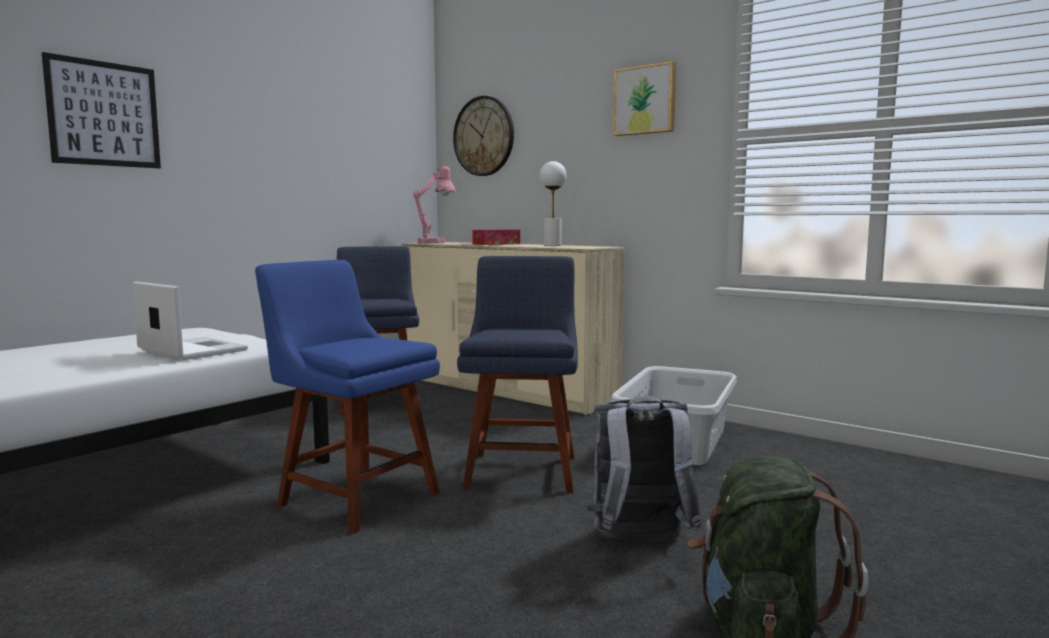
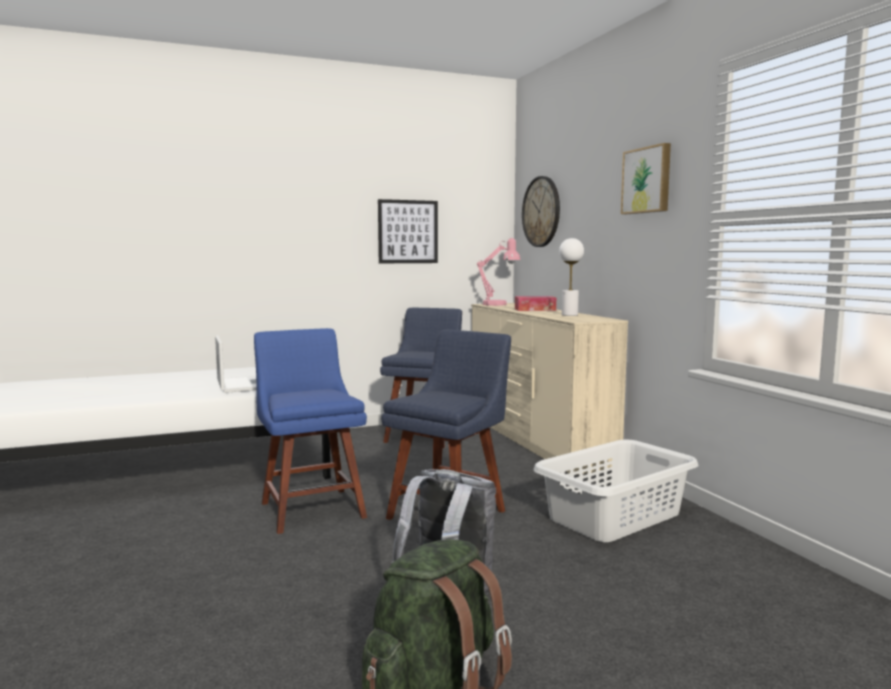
camera: 30 degrees right, 0 degrees up
picture [42,52,161,169] -> picture moved to [378,199,438,263]

